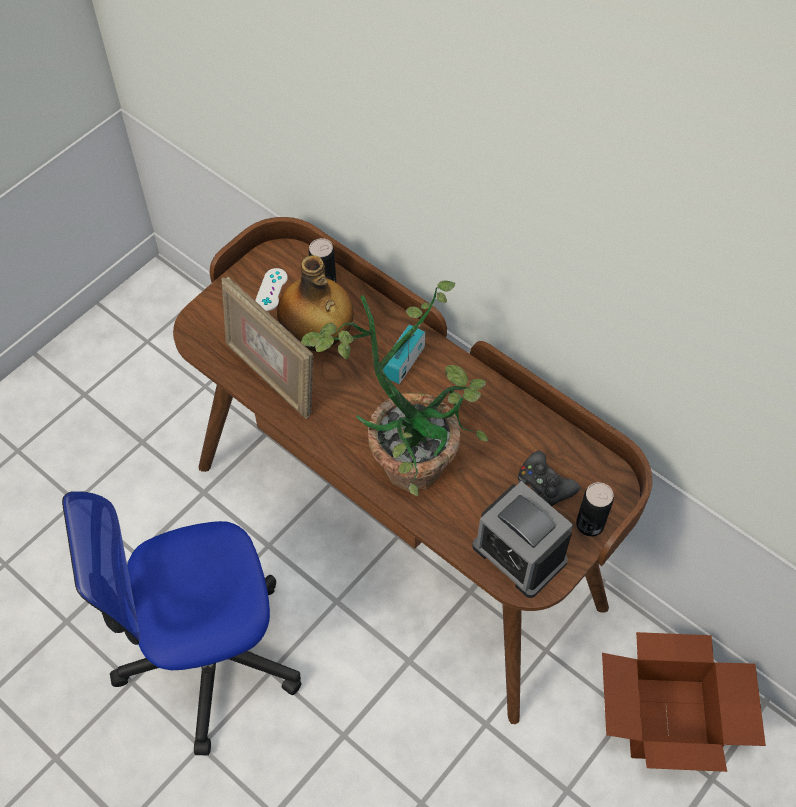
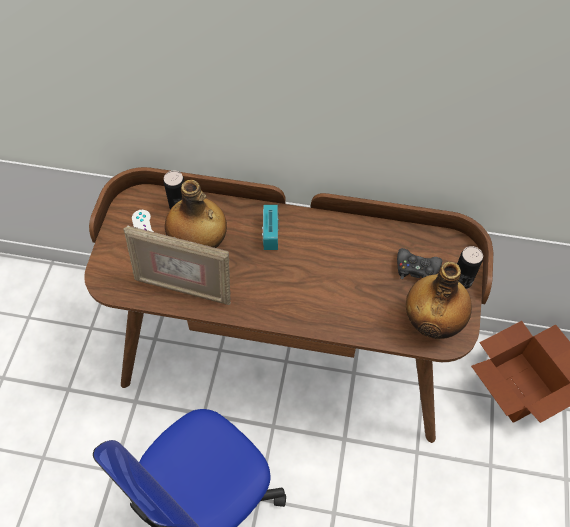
camera: 30 degrees left, 0 degrees up
potted plant [301,281,488,496] -> none
alarm clock [472,481,573,598] -> bottle [406,262,472,339]

